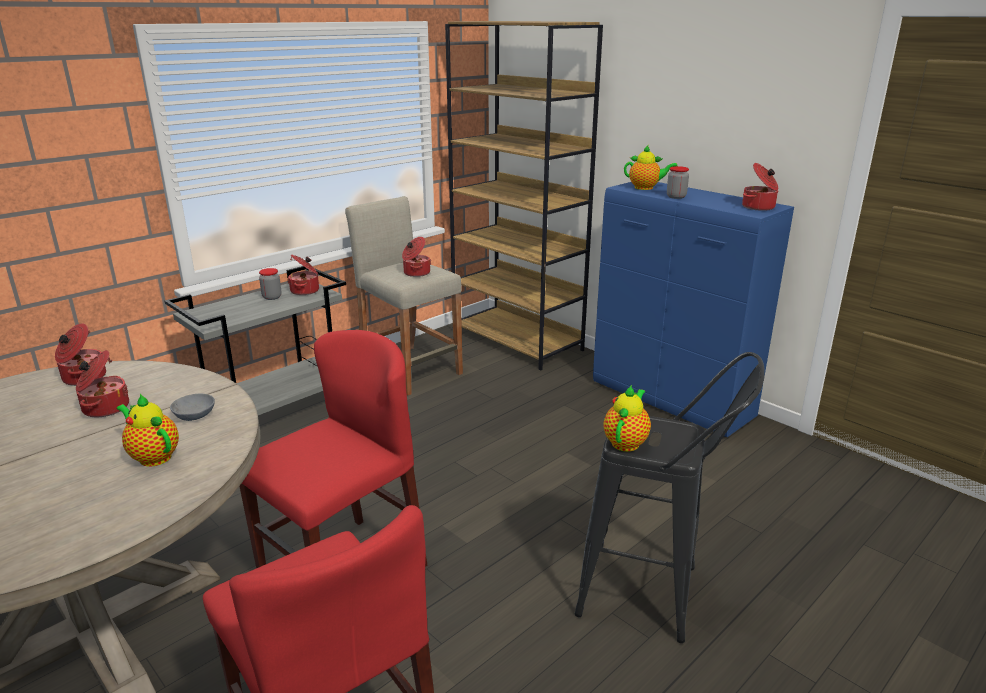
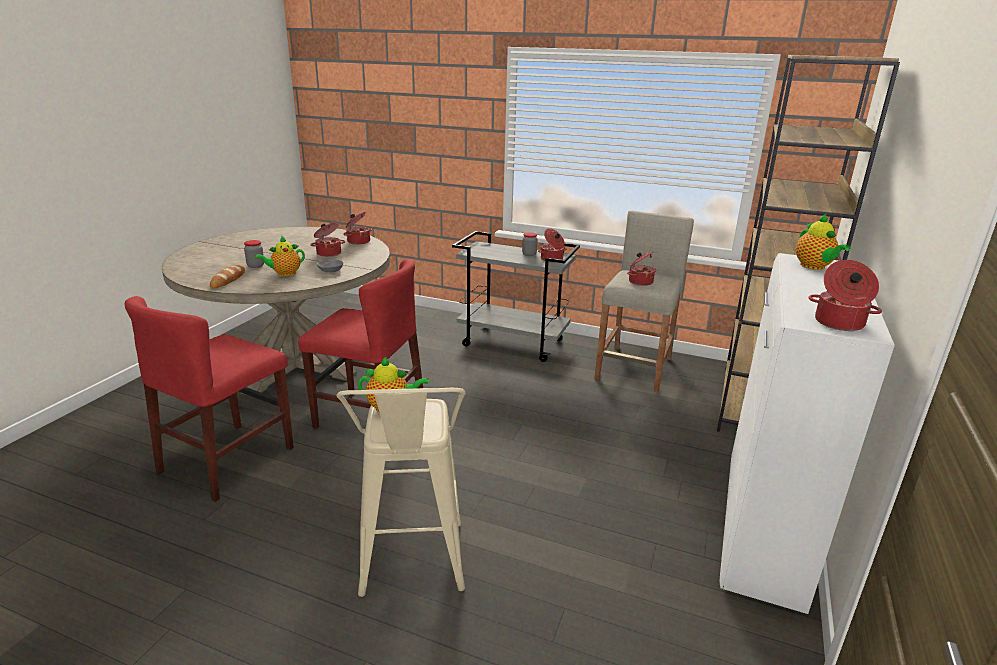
camera: 65 degrees right, 0 degrees up
teapot [117,394,179,467] -> teapot turned 135 degrees counterclockwise [254,236,305,276]
black stool [575,352,765,643] -> beige stool [337,388,466,597]
blue cabinet [593,182,794,437] -> white cabinet [720,253,895,614]
jar [667,166,689,199] -> jar moved to [244,240,264,268]
none -> bread [210,265,245,289]

